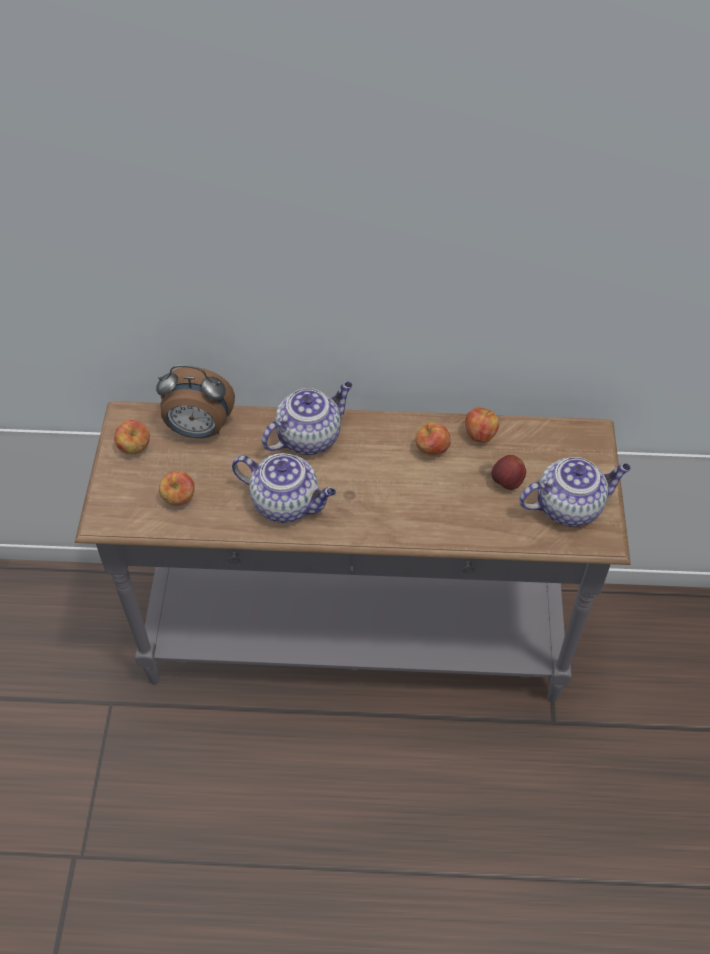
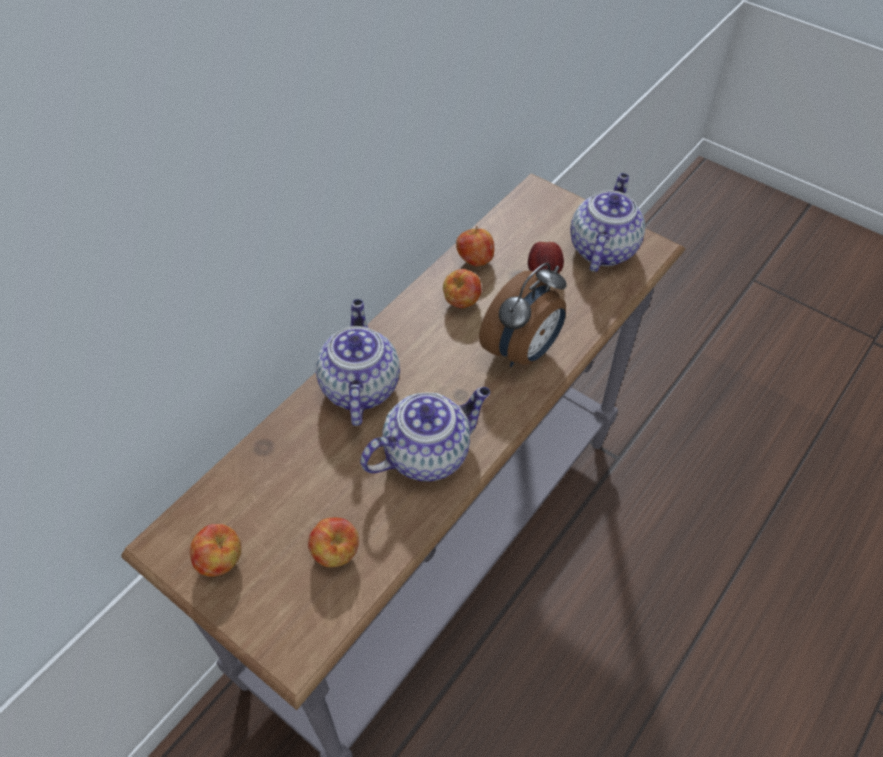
camera: 55 degrees left, 0 degrees up
alarm clock [156,365,235,438] -> alarm clock moved to [479,263,566,367]

